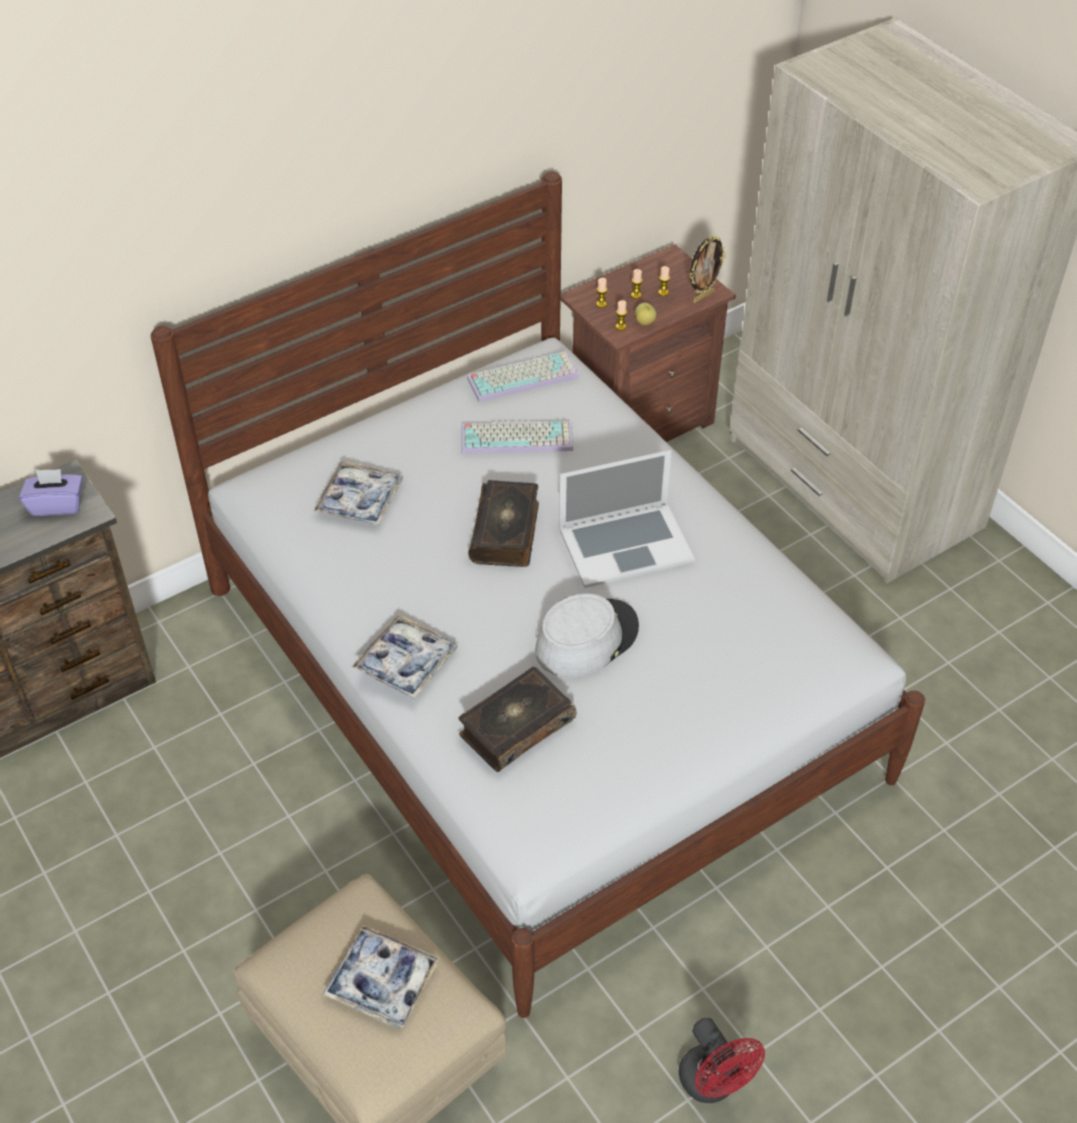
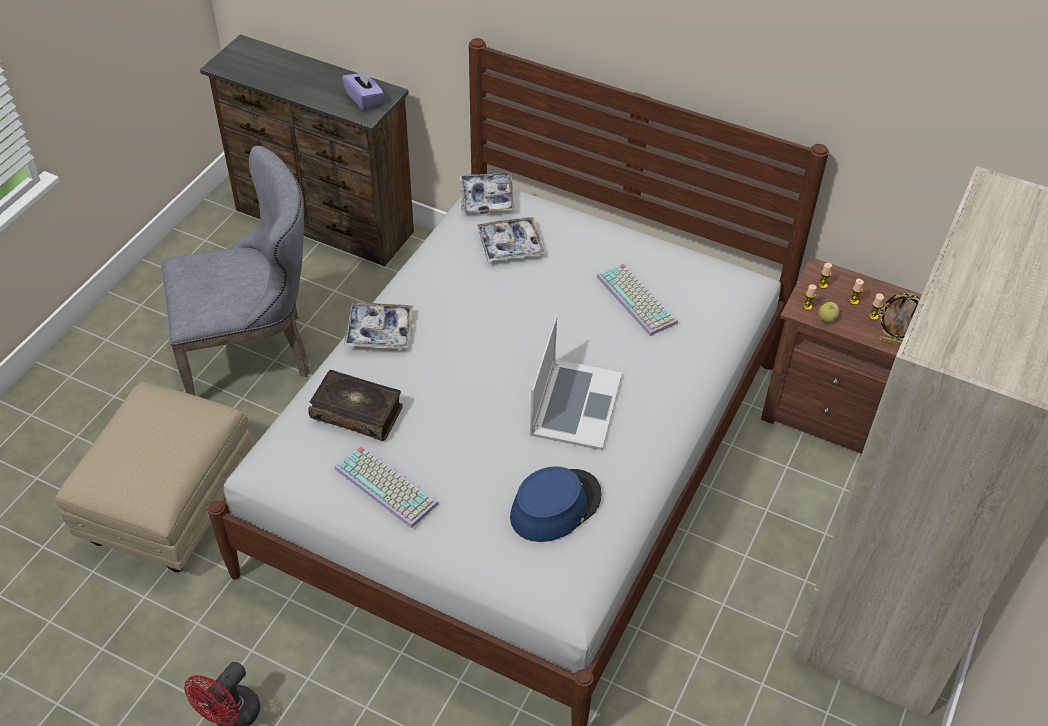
camera: 60 degrees right, 0 degrees up
tray [322,925,441,1028] -> tray moved to [459,173,515,214]
keyboard [467,351,580,402] -> keyboard moved to [335,445,438,528]
book [468,480,539,567] -> none
grey hat [535,593,639,677] -> none
laptop [559,450,695,588] -> laptop turned 120 degrees counterclockwise [530,316,622,450]
none -> grey chair [161,146,309,395]
none -> blue hat [510,466,602,542]

